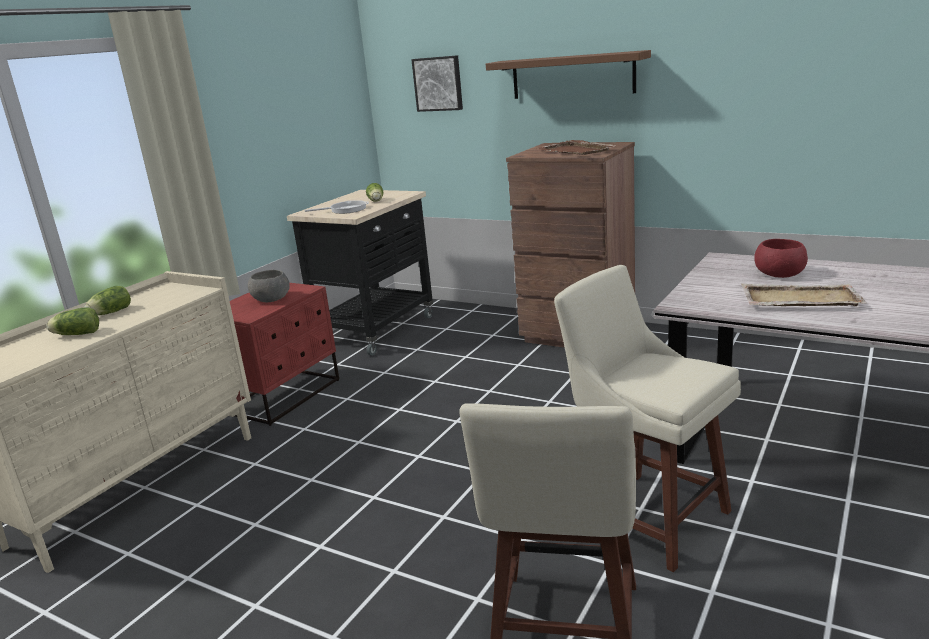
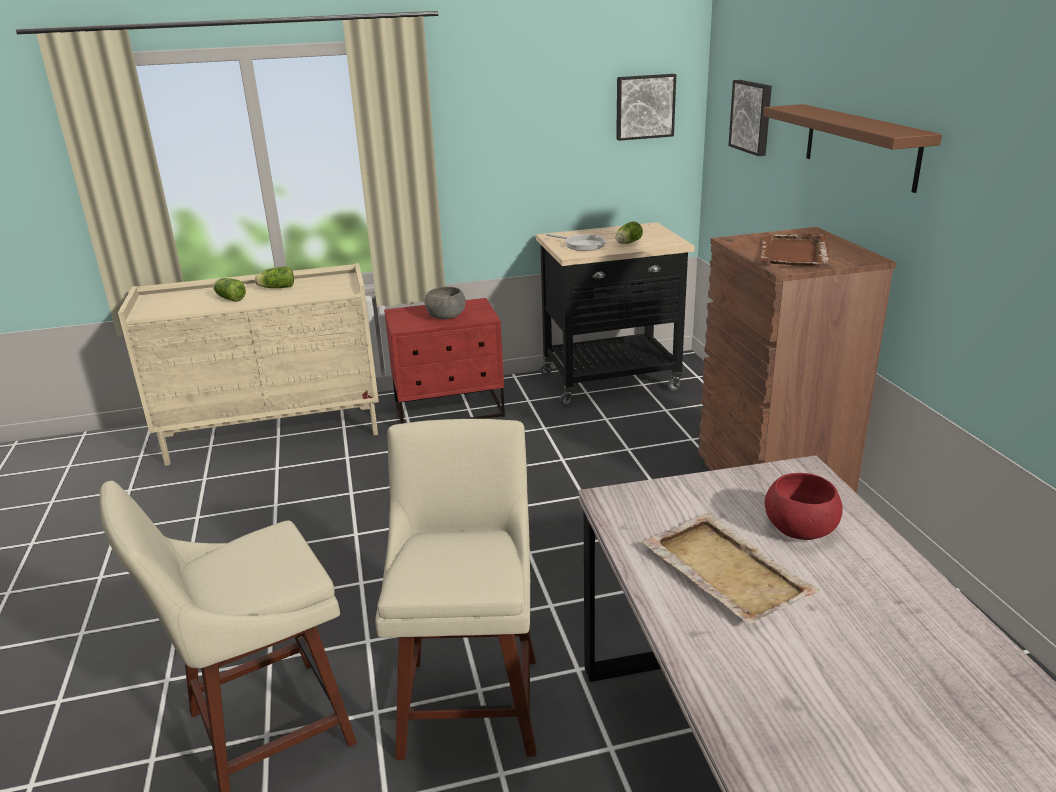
camera: 45 degrees right, 5 degrees up
none -> picture [616,74,676,141]

